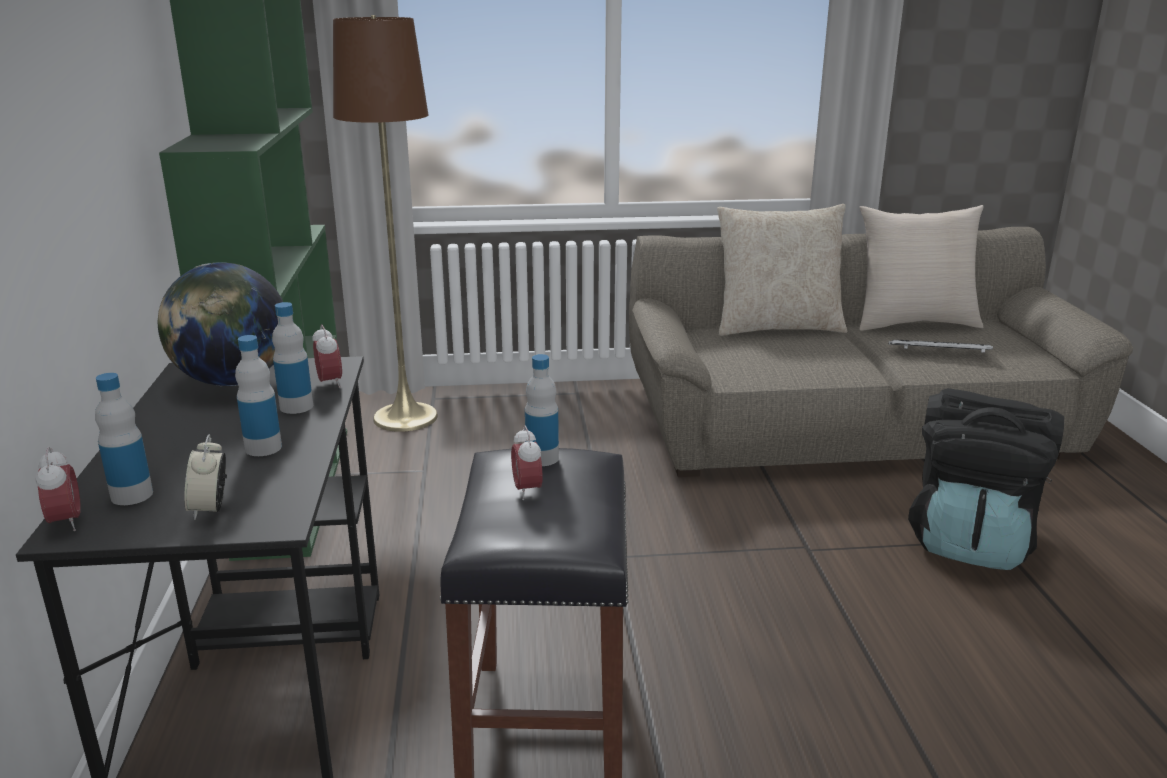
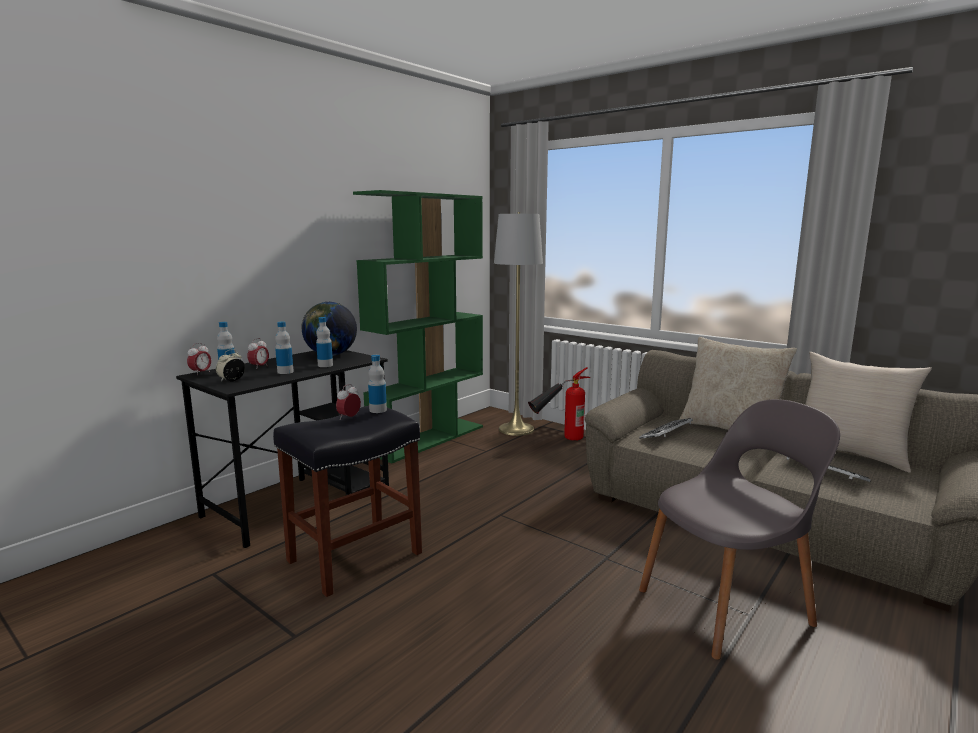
camera: 45 degrees right, 10 degrees down
alarm clock [312,324,342,388] -> alarm clock moved to [247,338,269,367]
brown floor lamp [333,15,438,432] -> grey floor lamp [494,212,543,436]
black backpack [908,388,1064,570] -> grey chair [639,399,840,660]
none -> fire extinguisher [528,367,590,441]
none -> keyboard [639,418,693,439]

